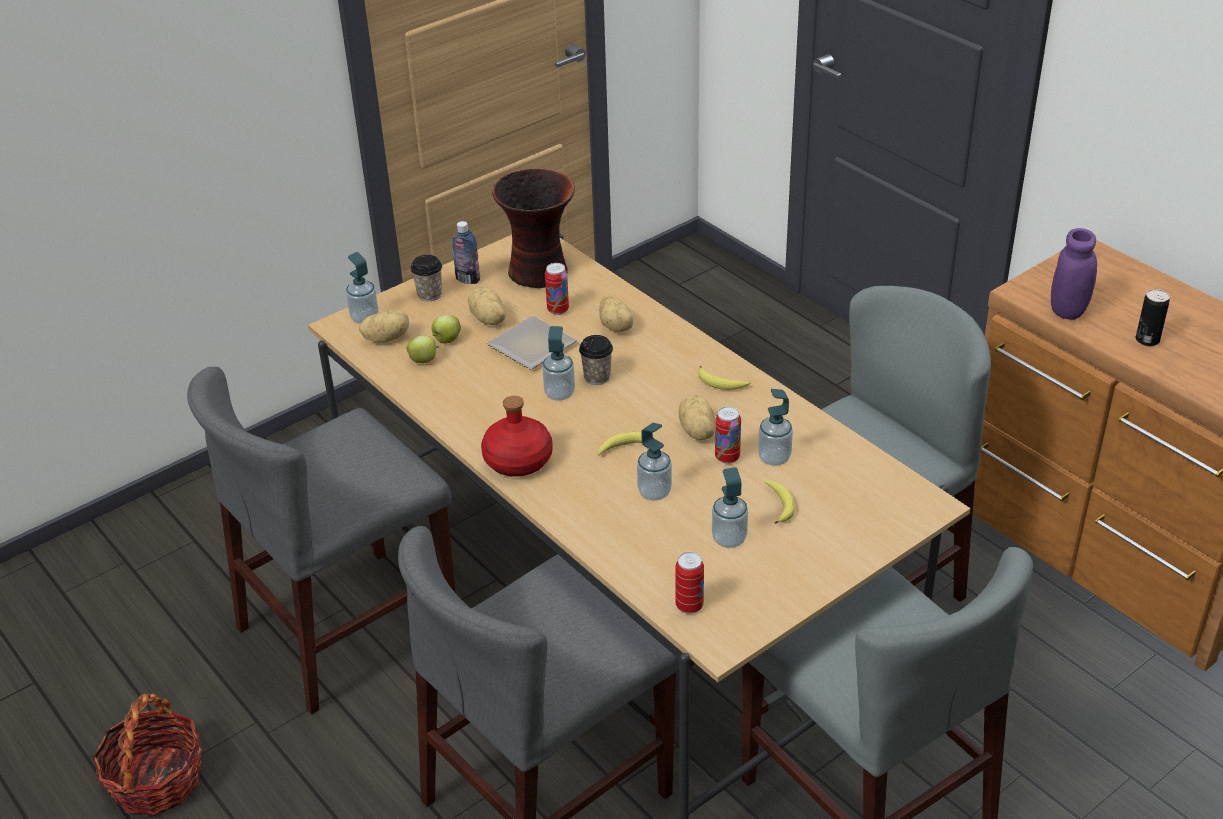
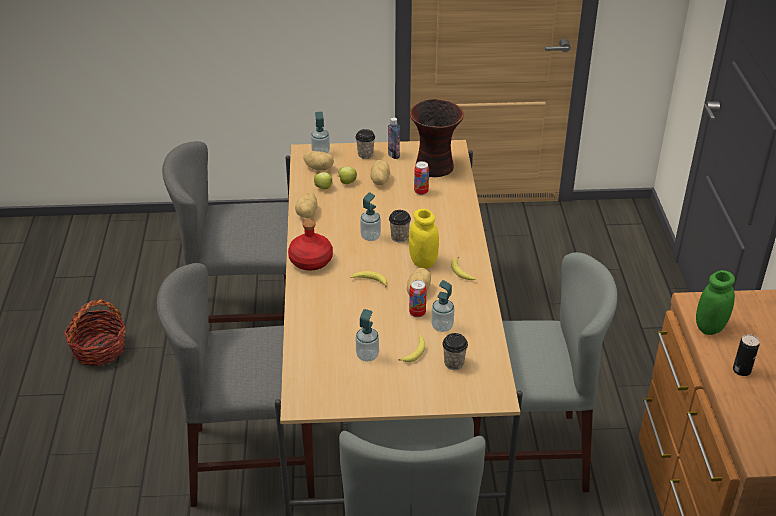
camera: 35 degrees right, 0 degrees up
plate [486,316,577,370] -> none
potato [599,295,633,332] -> potato moved to [295,192,318,218]
soap dispenser [637,423,672,501] -> none
can [675,552,704,614] -> none
purple jar [1051,228,1097,320] -> green jar [696,270,735,335]
none -> yellow jar [409,209,439,268]
none -> cup [442,333,468,370]

